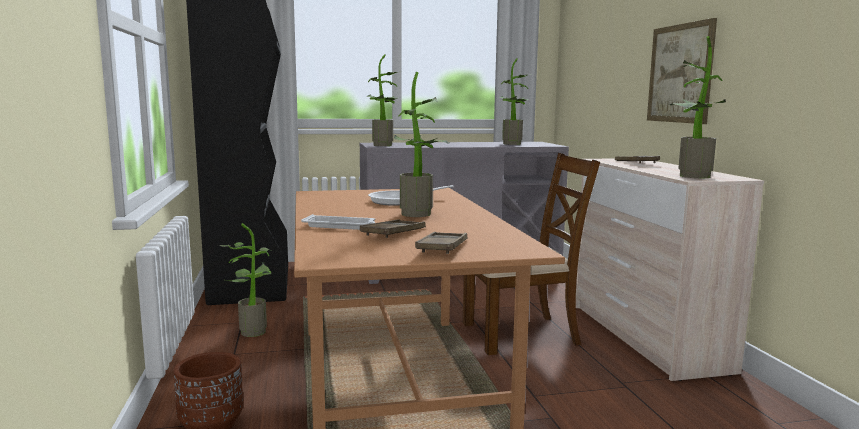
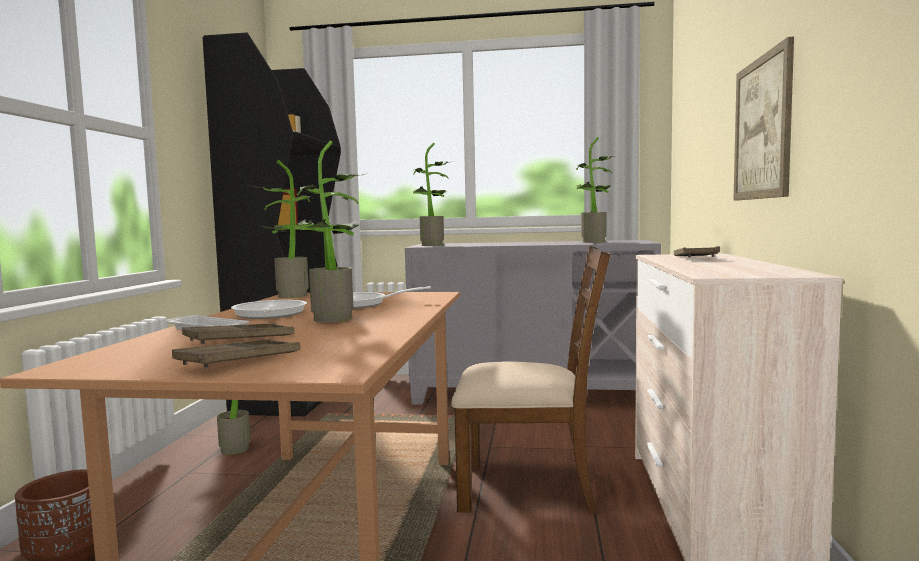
camera: 20 degrees right, 5 degrees down
potted plant [670,36,726,178] -> potted plant moved to [250,160,315,298]
none -> frying pan [231,300,307,319]

